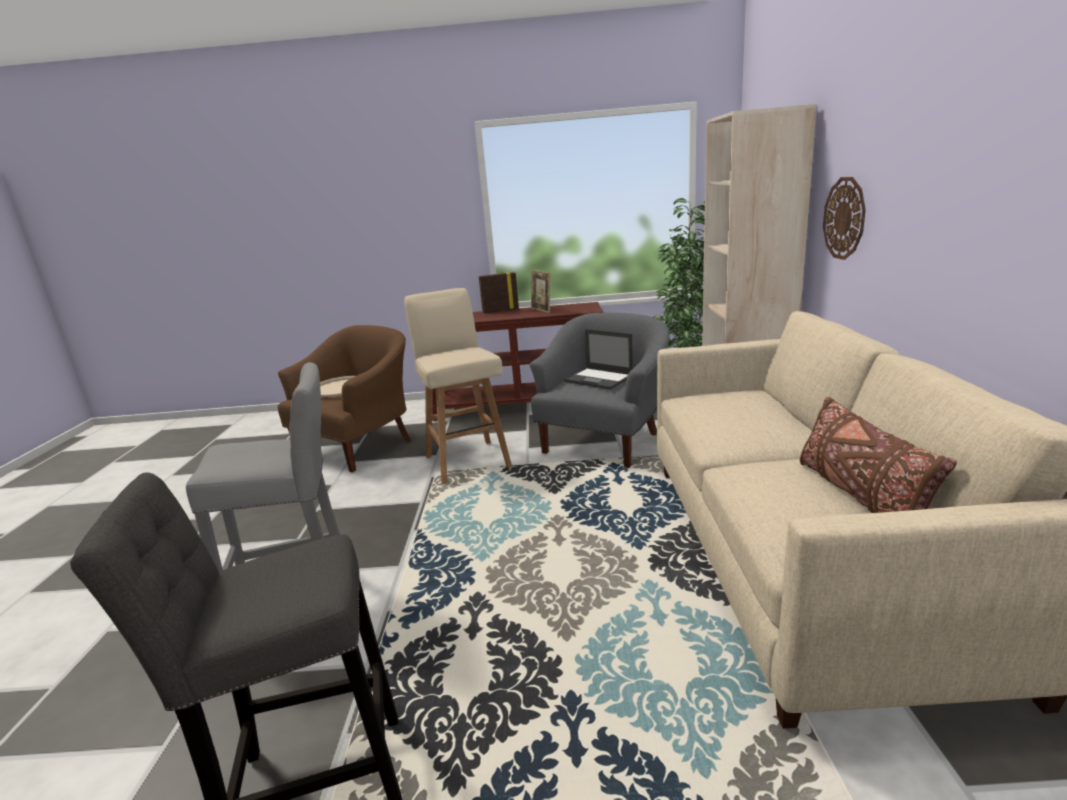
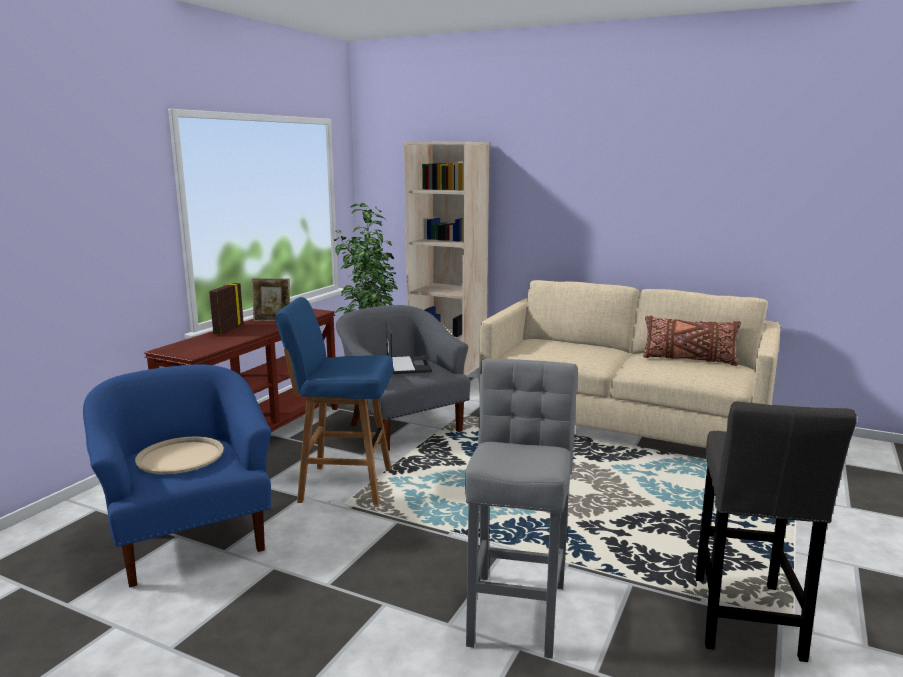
camera: 65 degrees left, 5 degrees down
brown armchair [278,325,411,473] -> blue armchair [83,365,271,588]
beige stool [404,288,512,484] -> blue stool [275,297,394,505]
laptop [564,329,633,390] -> laptop turned 75 degrees counterclockwise [386,321,432,374]
wall clock [823,177,866,260] -> none

